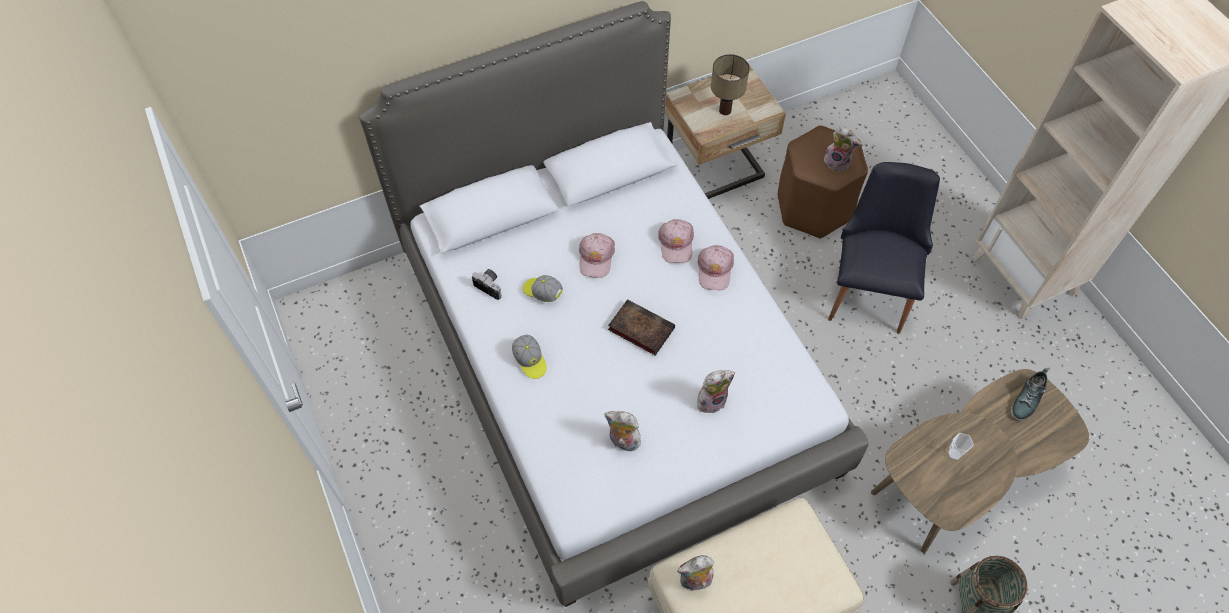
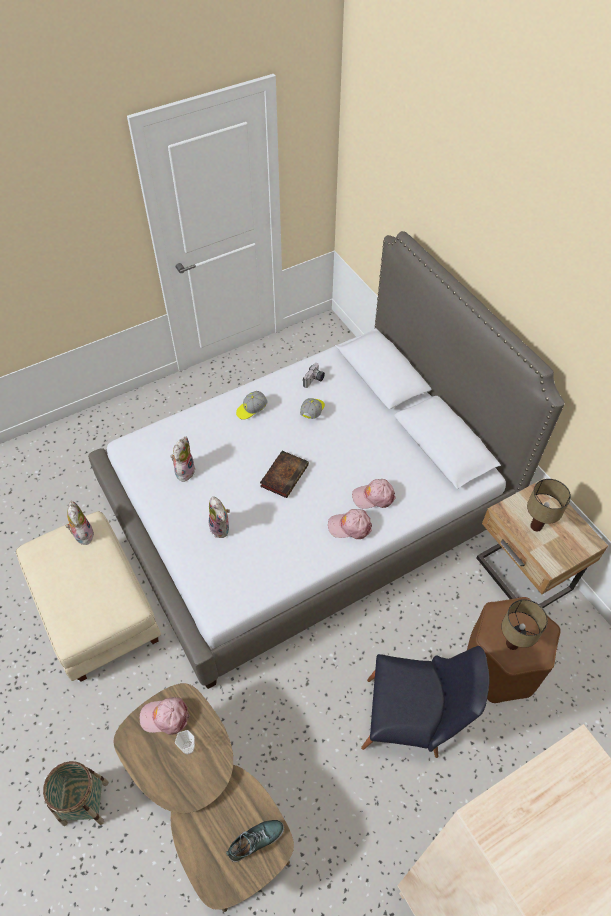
camera: 85 degrees right, 5 degrees down
pink cap [579,233,615,278] -> pink cap moved to [139,697,190,735]
plush toy [824,126,861,172] -> table lamp [501,599,548,650]
shoe [1010,368,1048,421] -> shoe turned 120 degrees clockwise [226,820,284,862]

